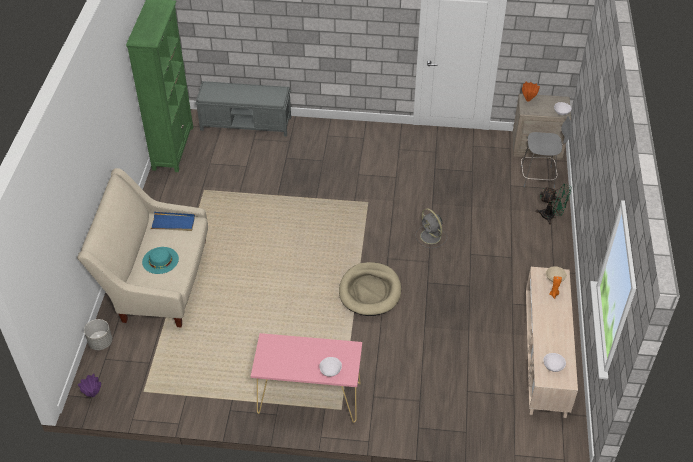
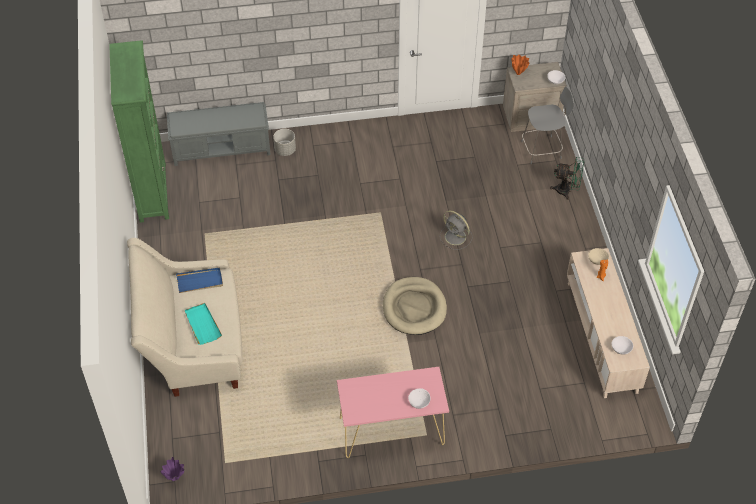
camera: 15 degrees left, 5 degrees up
grey planter [84,319,112,350] -> grey planter moved to [273,129,296,156]
turquoise hat [142,247,179,274] -> turquoise tray [185,303,222,345]

